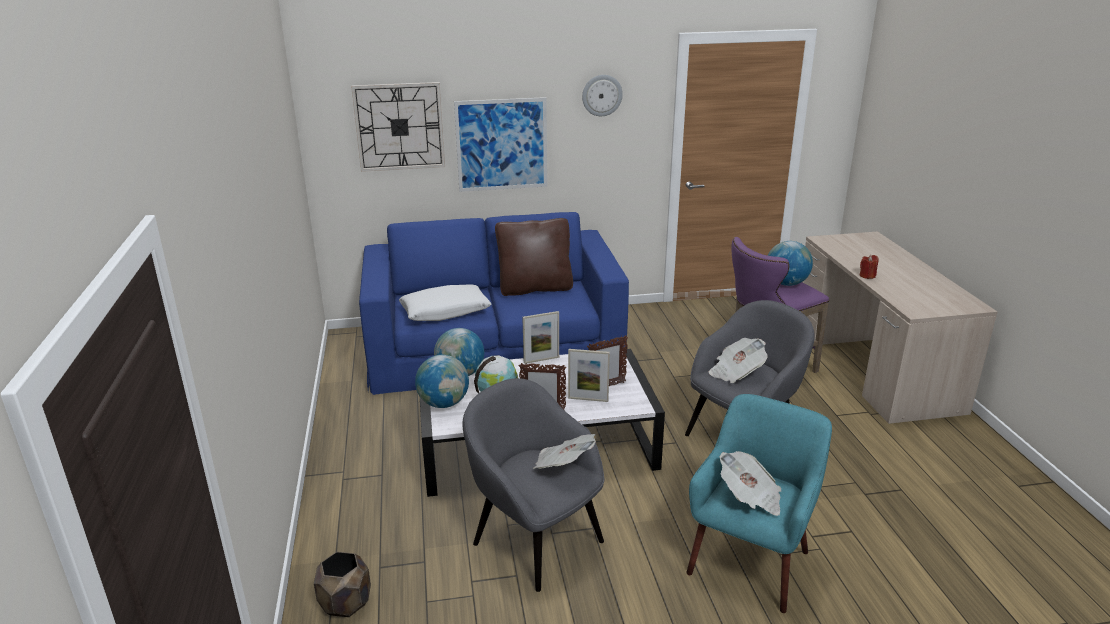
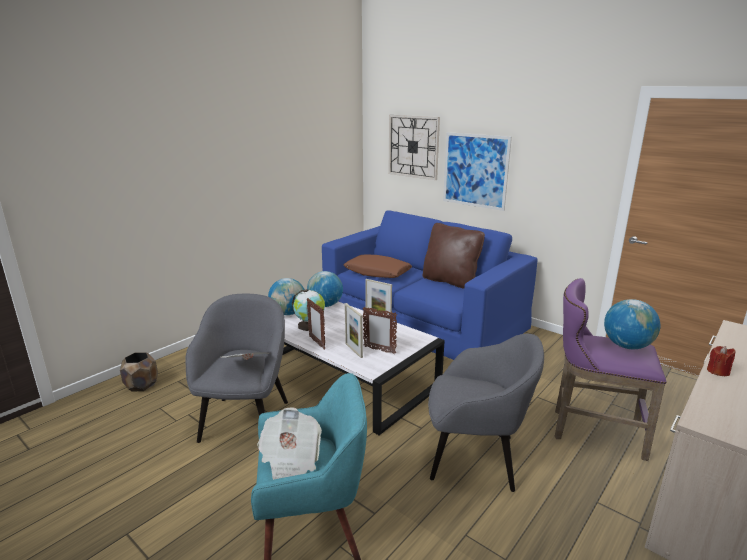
camera: 50 degrees right, 5 degrees down
white pillow [399,285,491,321] -> brown pillow [344,254,412,278]
wall clock [582,75,623,116] -> none
newspaper [709,338,768,383] -> none

